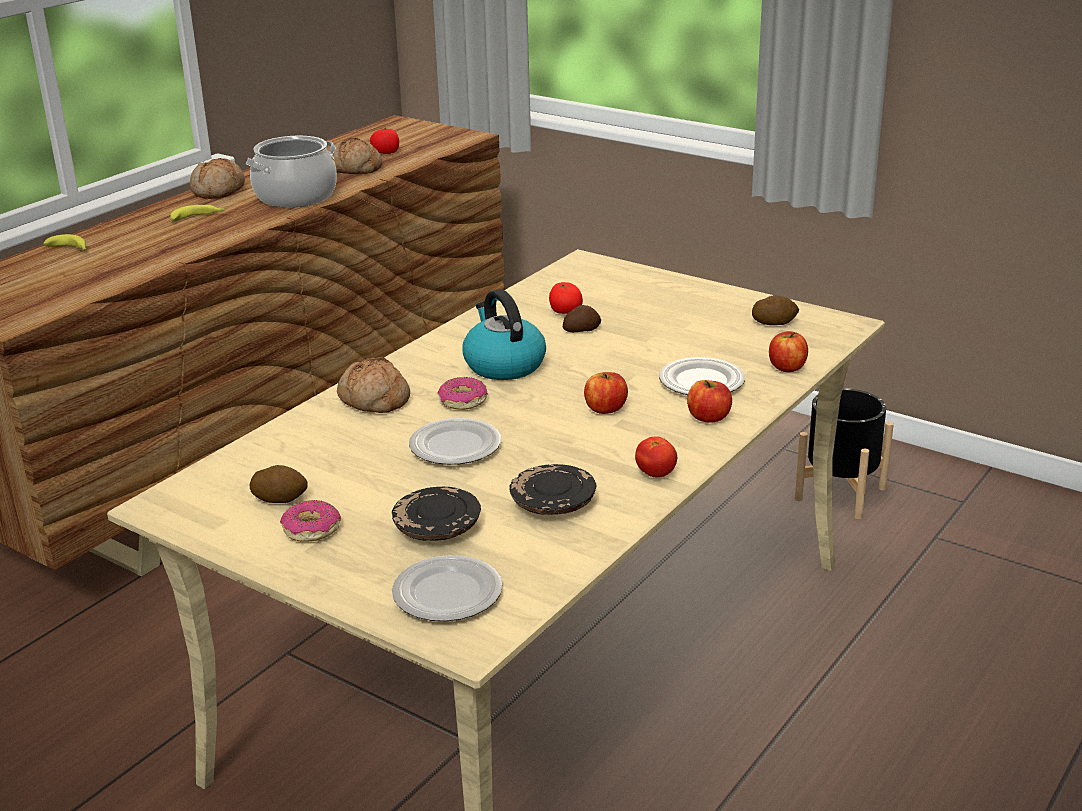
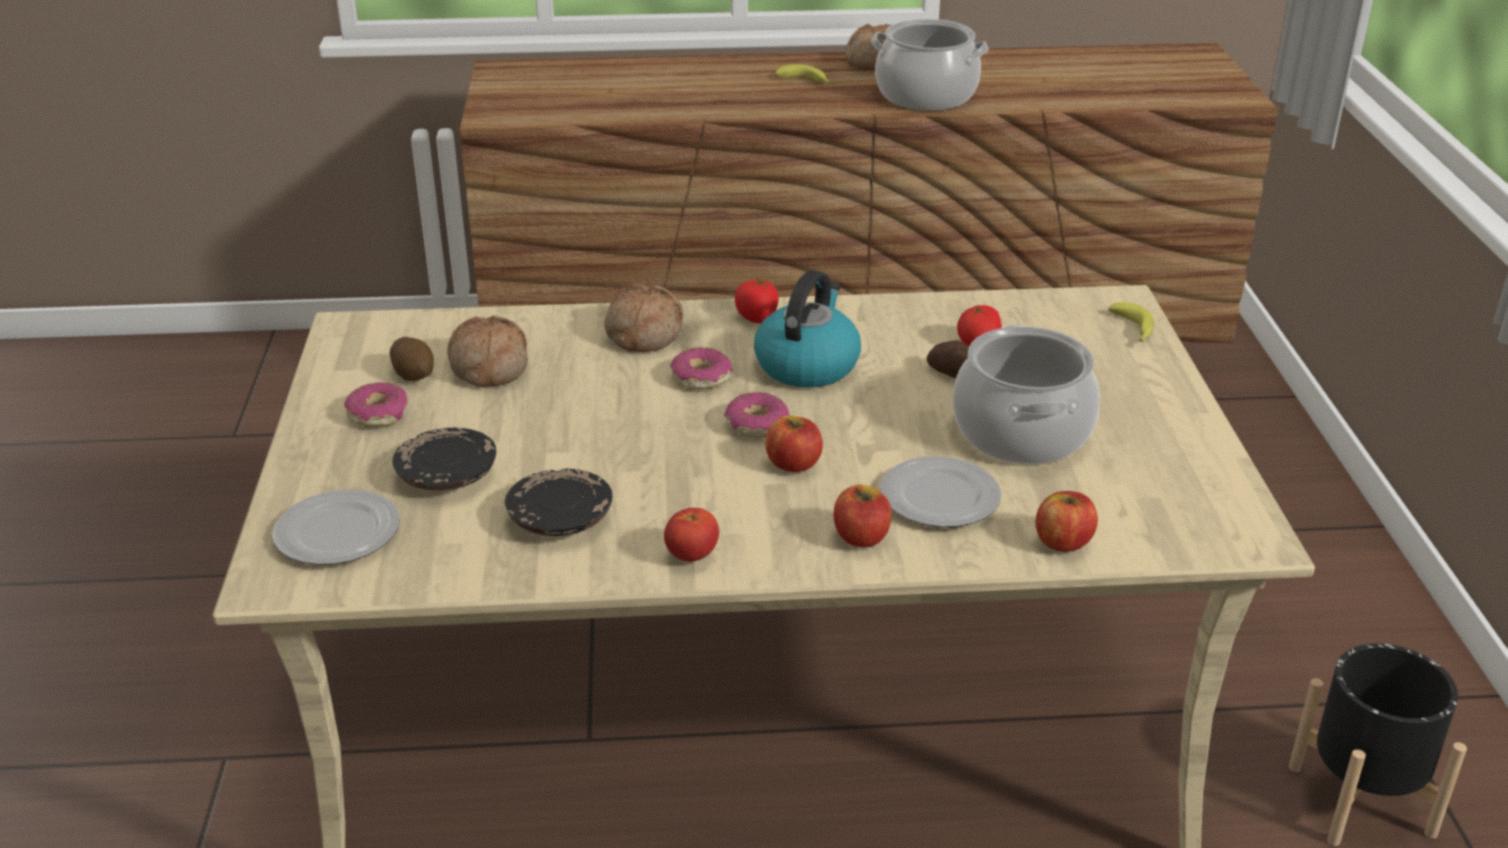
camera: 50 degrees right, 5 degrees up
banana [44,234,86,250] -> banana moved to [1108,302,1154,343]
bread [333,137,382,174] -> bread moved to [447,315,528,387]
tomato [370,127,399,154] -> tomato moved to [735,278,779,323]
plate [409,418,501,465] -> none
potato [752,295,799,325] -> none
none -> donut [724,392,790,438]
none -> cooking pot [952,325,1100,464]

